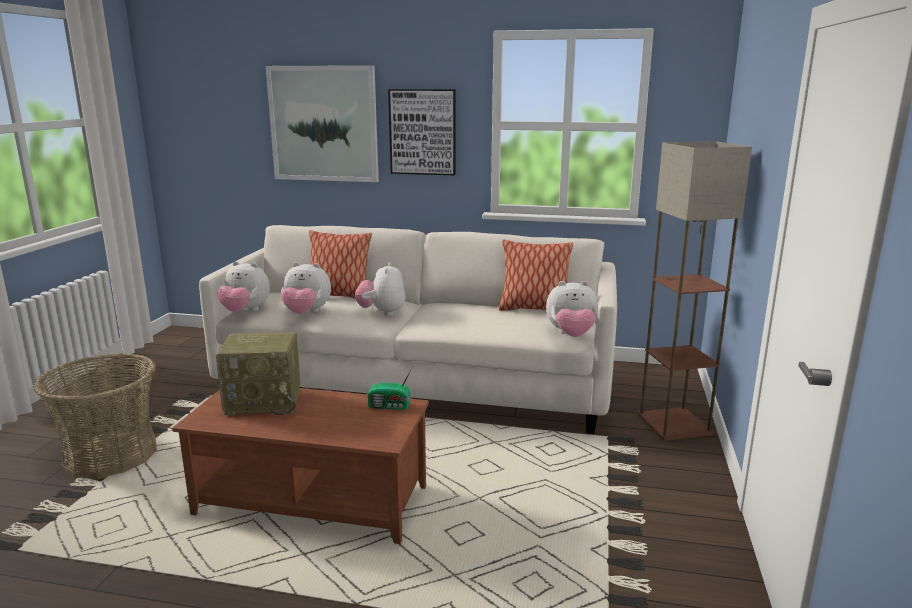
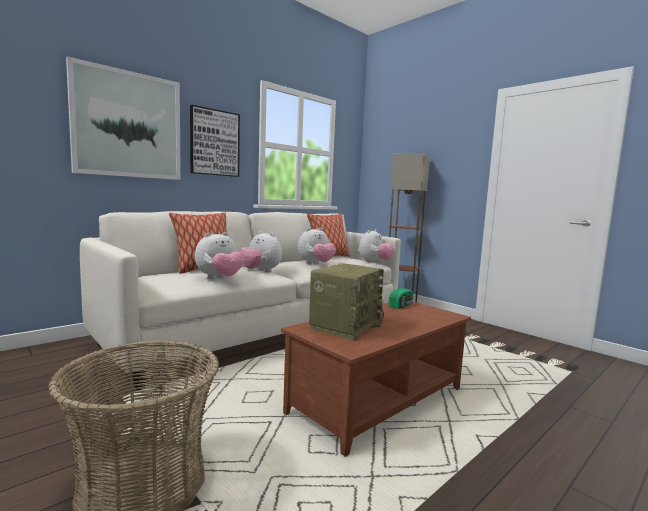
camera: 55 degrees left, 10 degrees down
plush toy [217,261,270,312] -> plush toy moved to [298,228,336,264]

